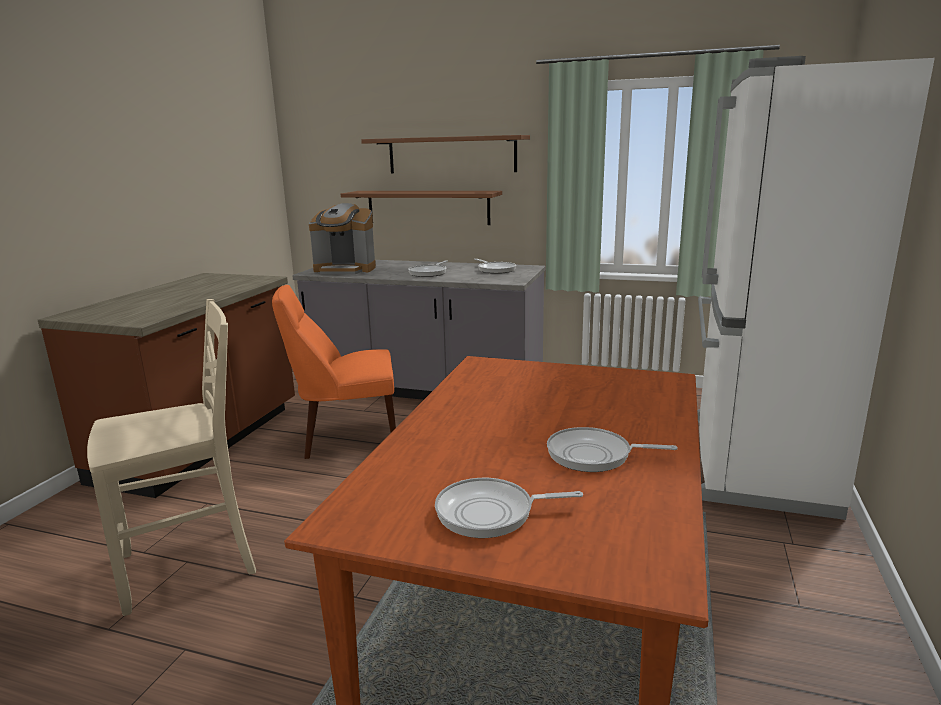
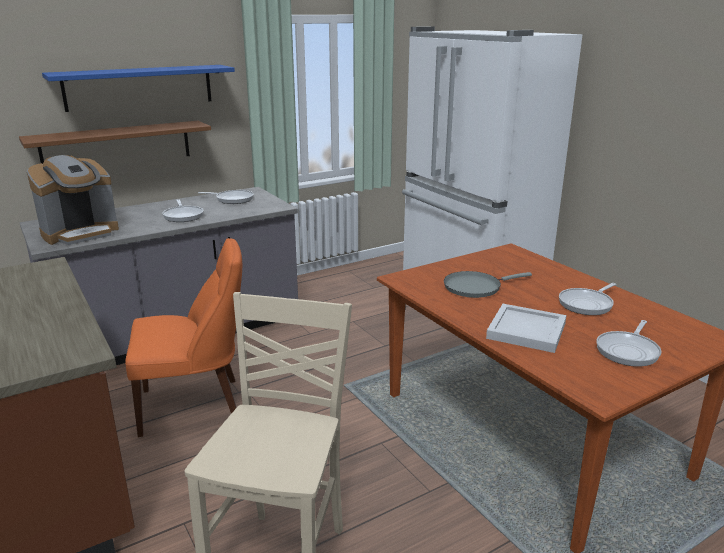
camera: 50 degrees left, 5 degrees up
orange chair [272,285,396,459] -> orange chair turned 135 degrees counterclockwise [125,238,242,437]
brown shelf [361,135,530,173] -> blue shelf [42,65,235,112]
none -> grey frying pan [444,271,532,298]
none -> white tray [486,304,567,353]

